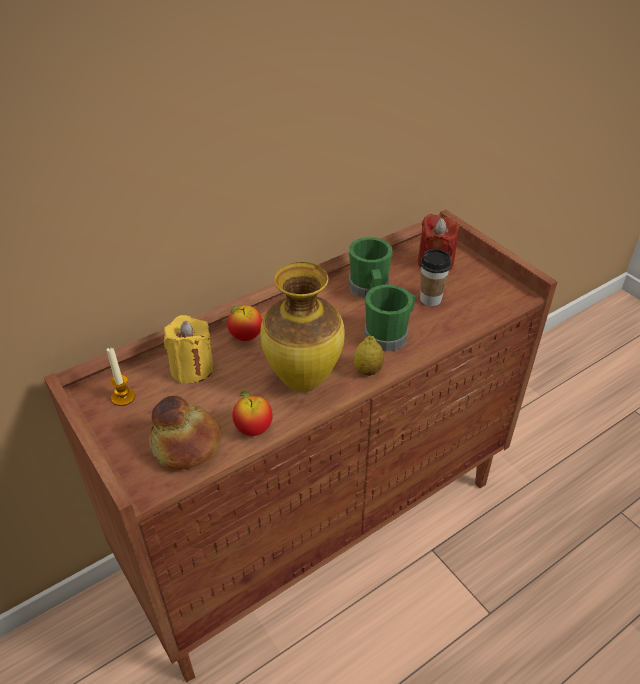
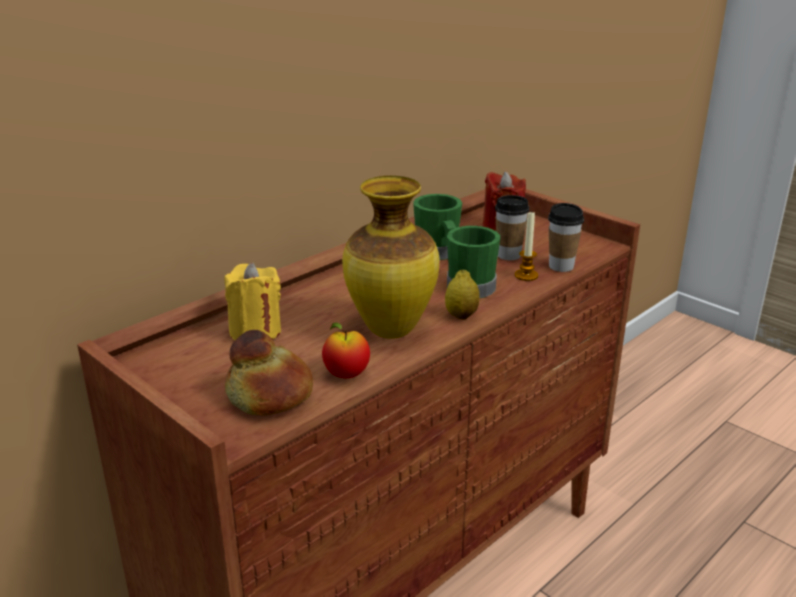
camera: 10 degrees left, 15 degrees down
candle [107,347,135,406] -> candle moved to [515,210,538,281]
apple [227,305,262,341] -> none
none -> cup [548,203,584,272]

